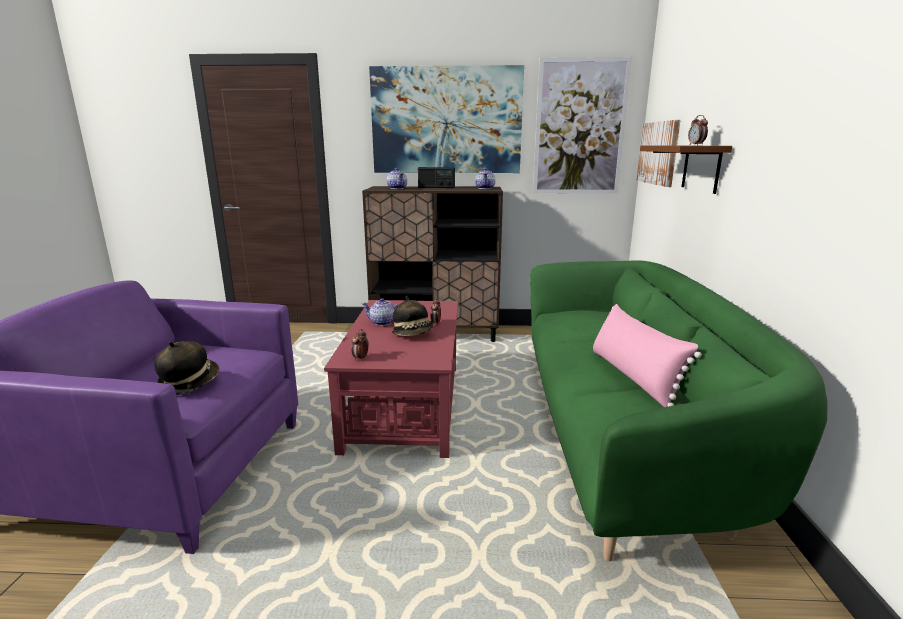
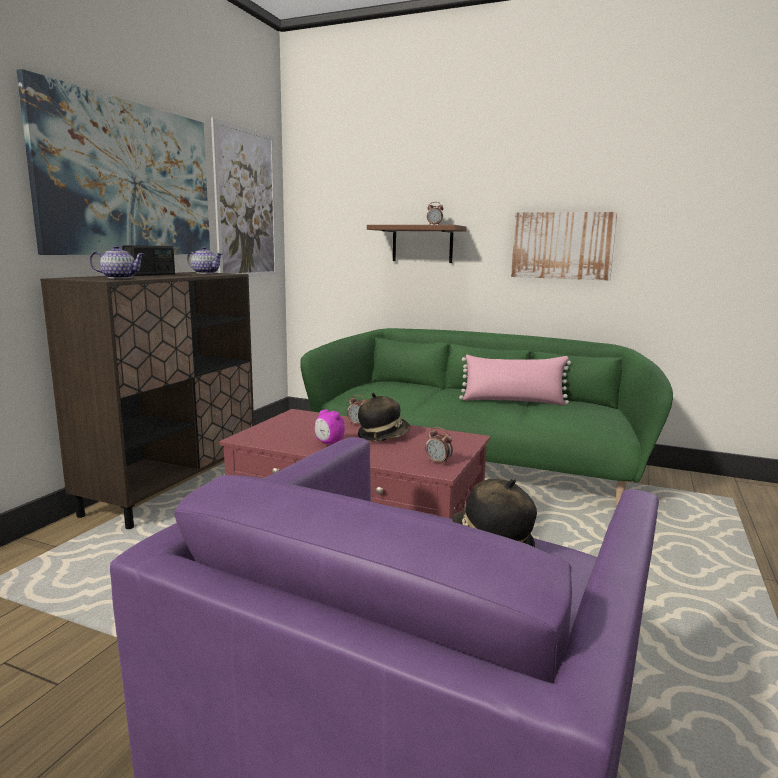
camera: 70 degrees left, 5 degrees down
teapot [362,298,399,326] -> alarm clock [315,409,345,444]
picture [636,120,681,187] -> picture moved to [511,212,617,280]

